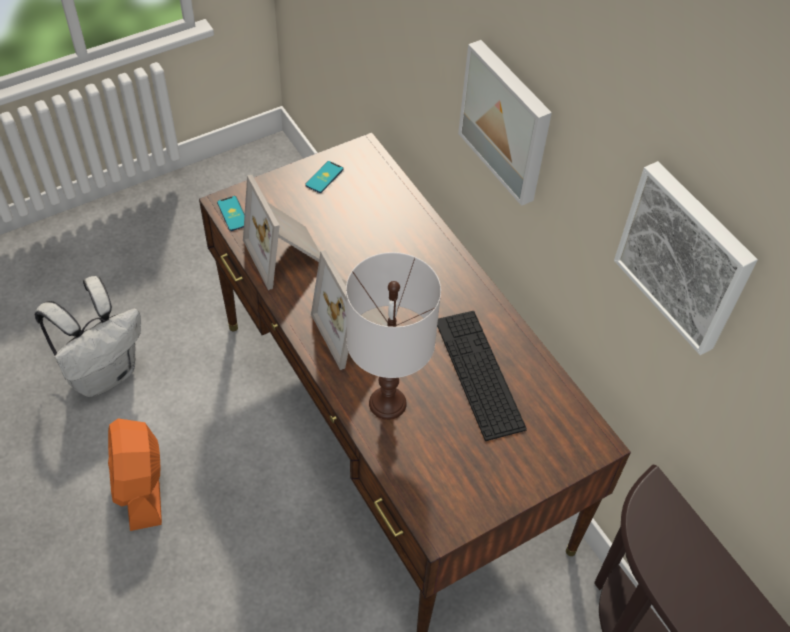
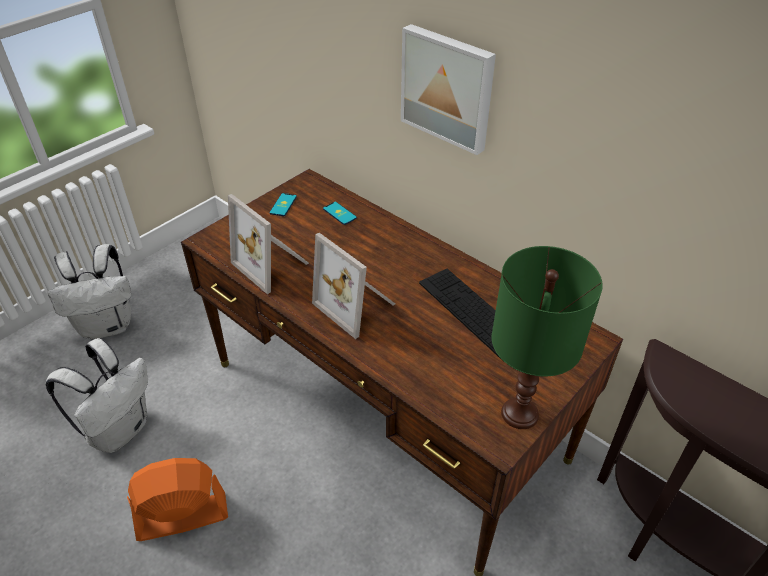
camera: 15 degrees left, 10 degrees down
orange fan [108,419,162,531] -> orange fan turned 105 degrees clockwise [127,458,228,541]
phone [217,196,245,231] -> phone moved to [323,202,357,225]
white table lamp [346,252,441,420] -> none
picture [614,161,758,355] -> none
none -> white backpack [48,244,131,339]
none -> green table lamp [491,246,603,429]

